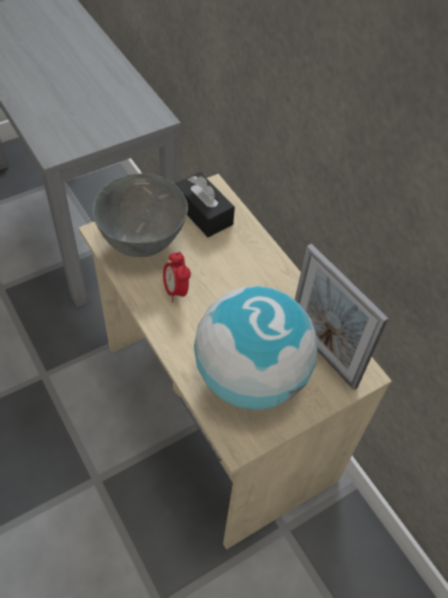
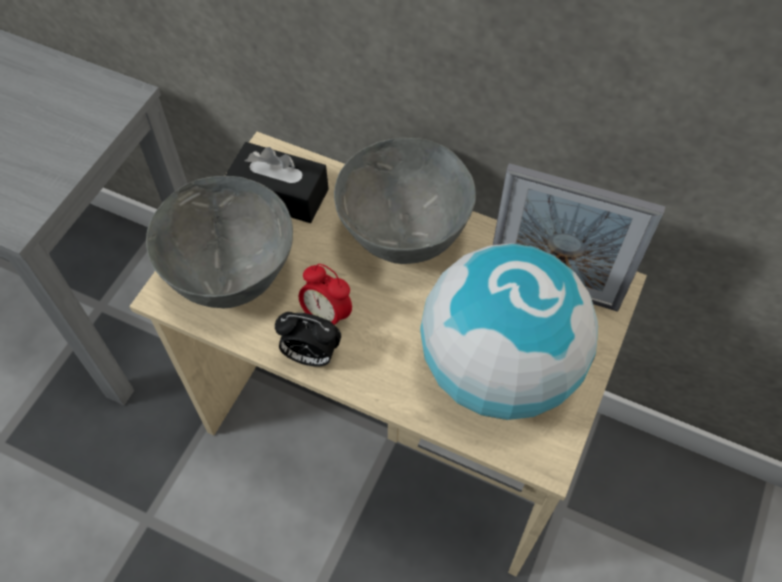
camera: 30 degrees left, 5 degrees up
none -> alarm clock [275,312,341,367]
none -> grey bowl [334,137,476,264]

